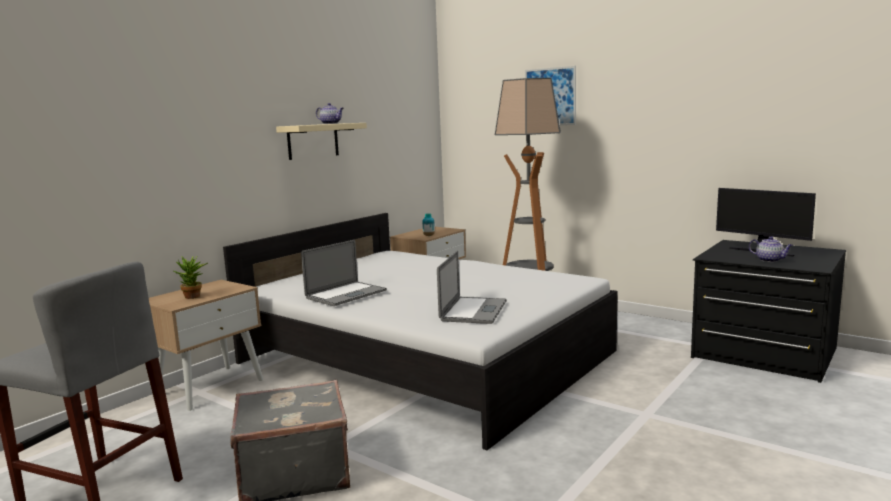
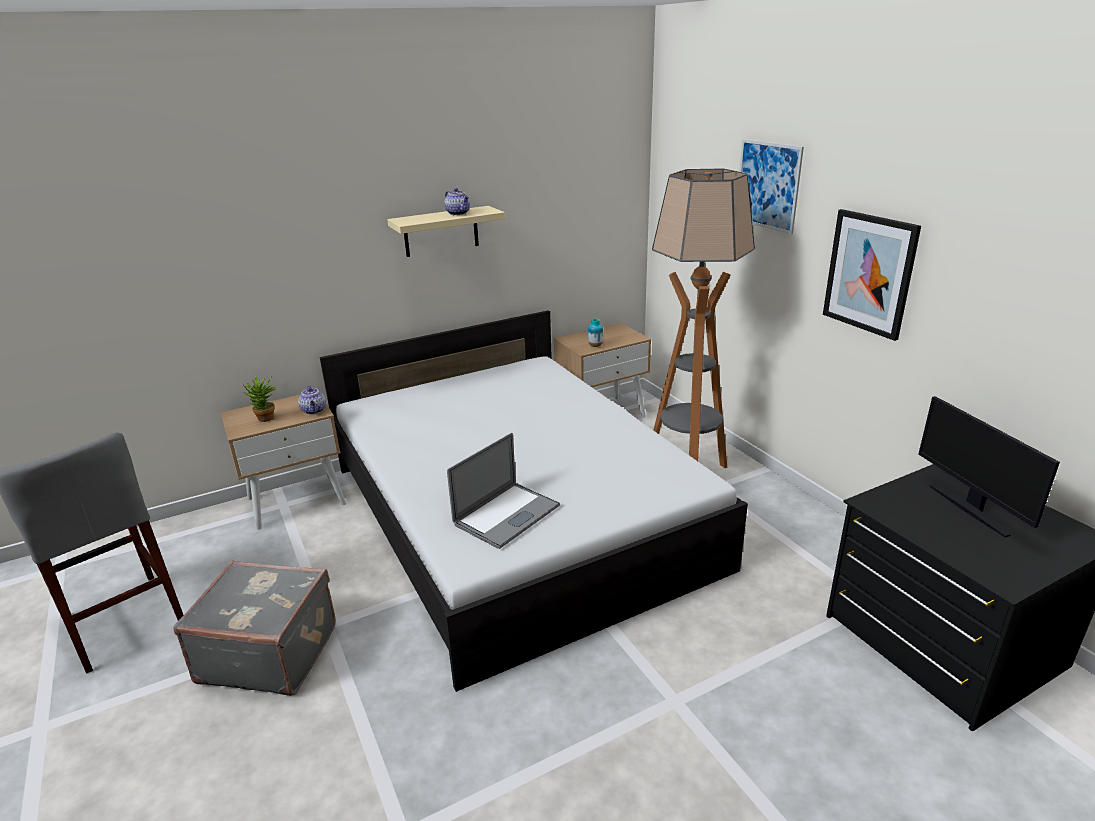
camera: 25 degrees right, 15 degrees up
laptop [301,240,387,306] -> none
teapot [749,236,793,262] -> teapot moved to [298,385,326,414]
none -> picture [823,209,921,341]

